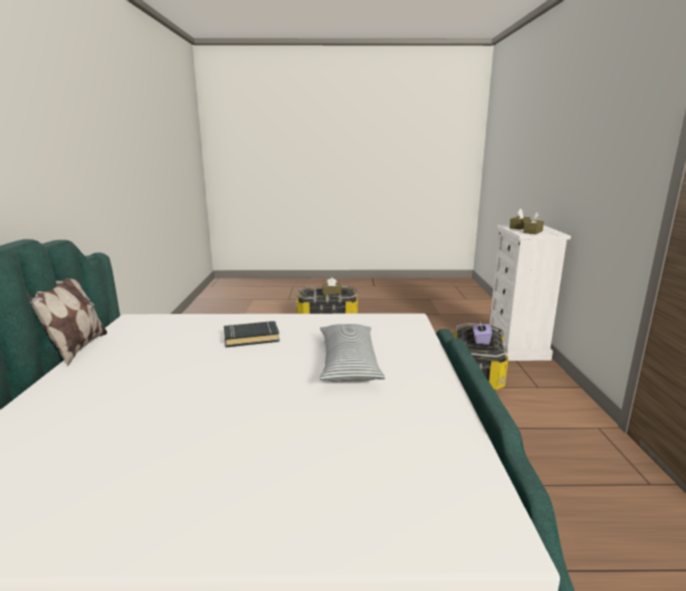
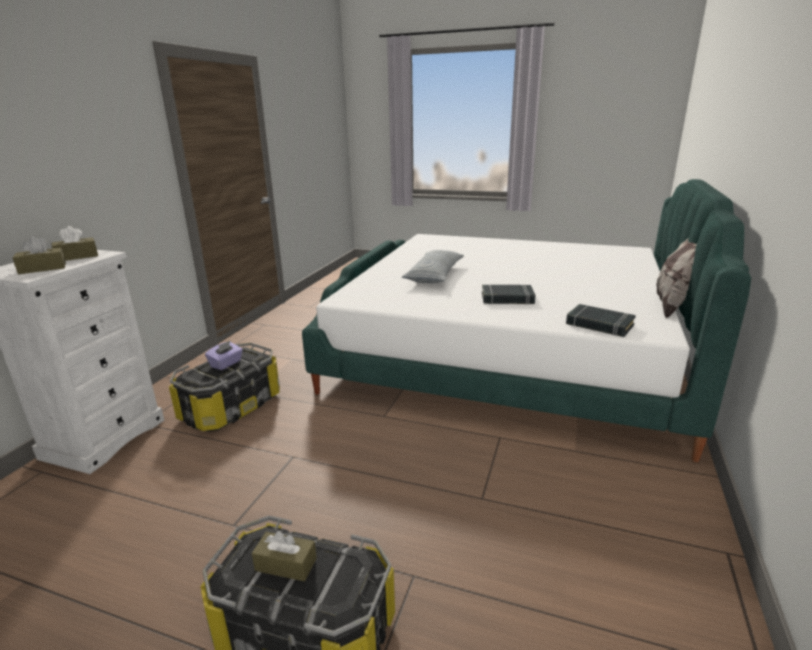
camera: 160 degrees left, 5 degrees up
none -> black book [566,304,636,337]

